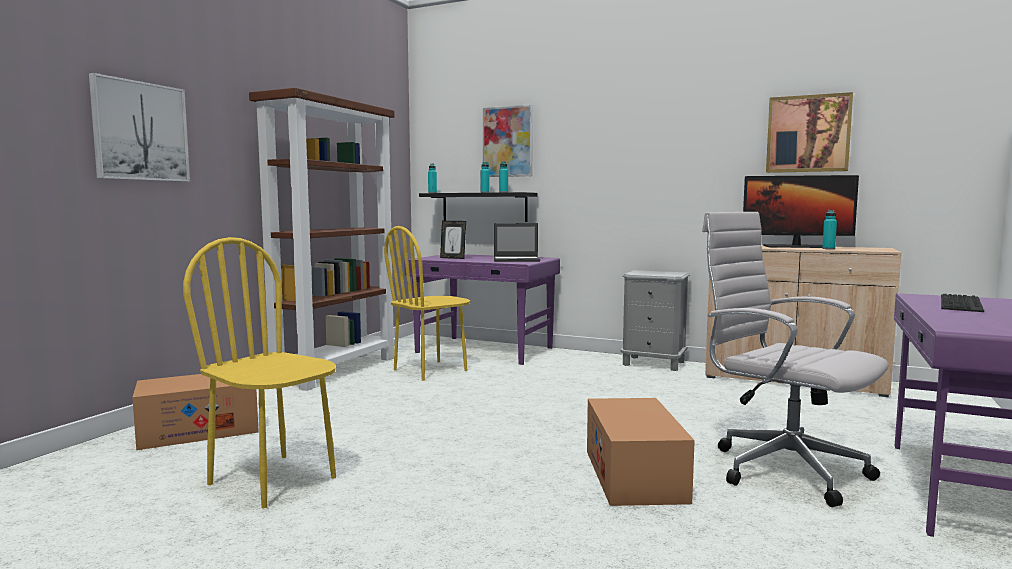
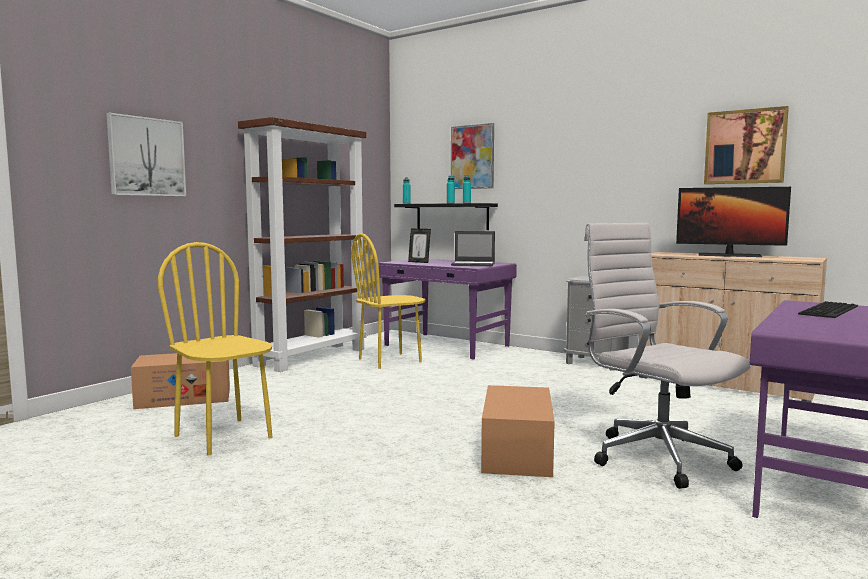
camera: 10 degrees right, 0 degrees up
turquoise bottle [822,210,837,249] -> none

